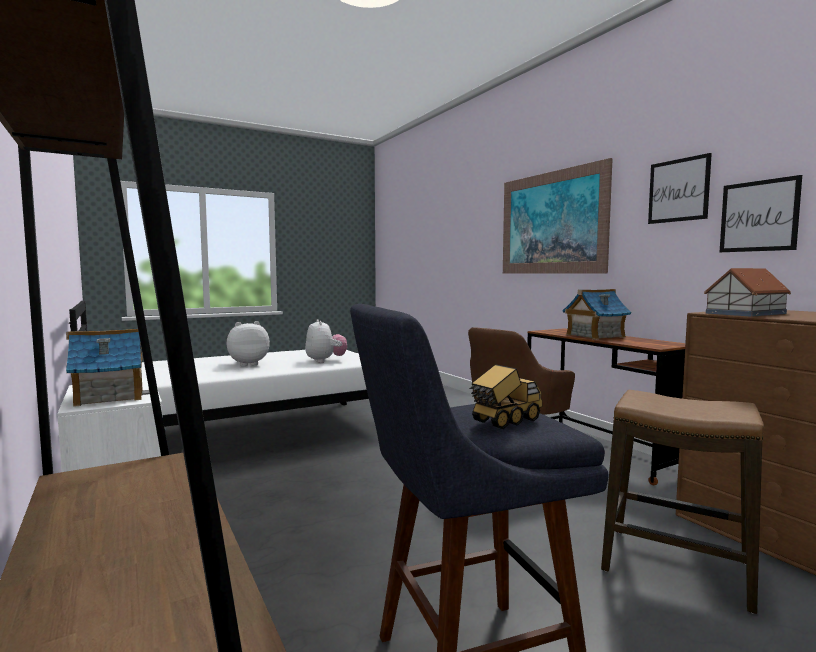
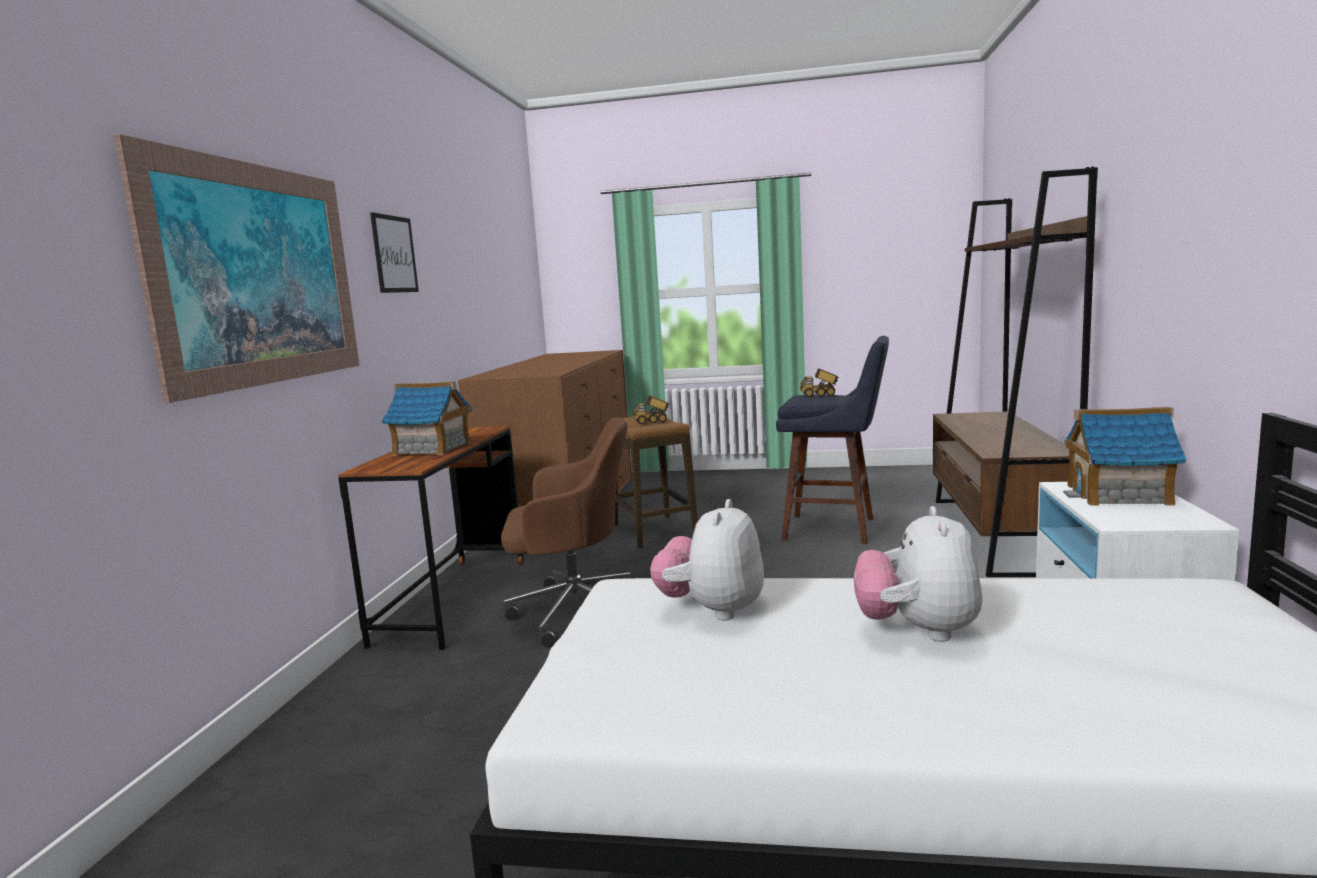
camera: 140 degrees left, 5 degrees up
plush toy [227,321,270,366] -> plush toy turned 90 degrees clockwise [854,506,983,642]
toy house [704,268,791,317] -> none
picture [720,175,802,252] -> none
none -> toy truck [633,395,670,424]

